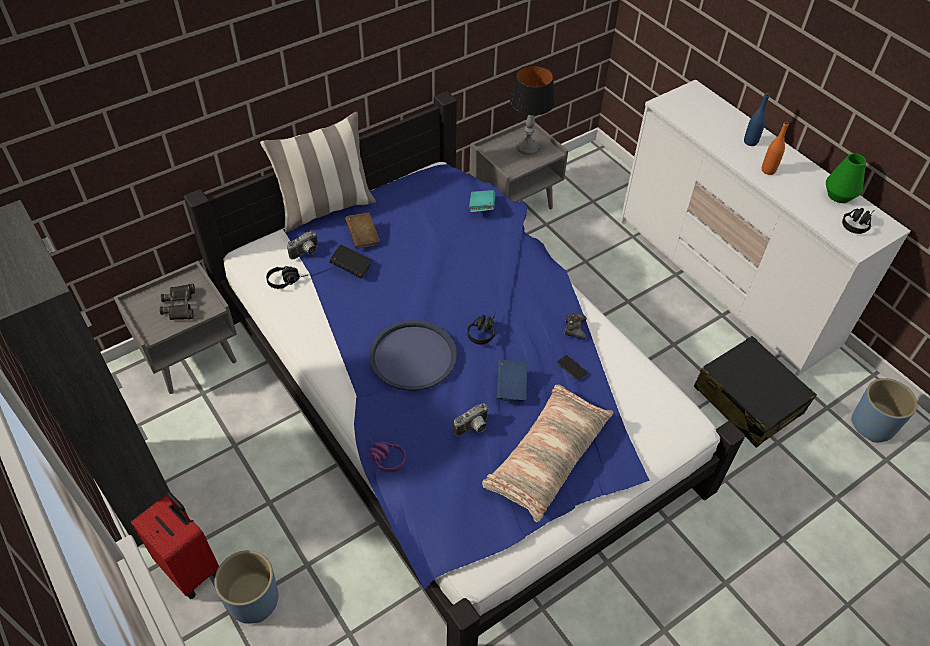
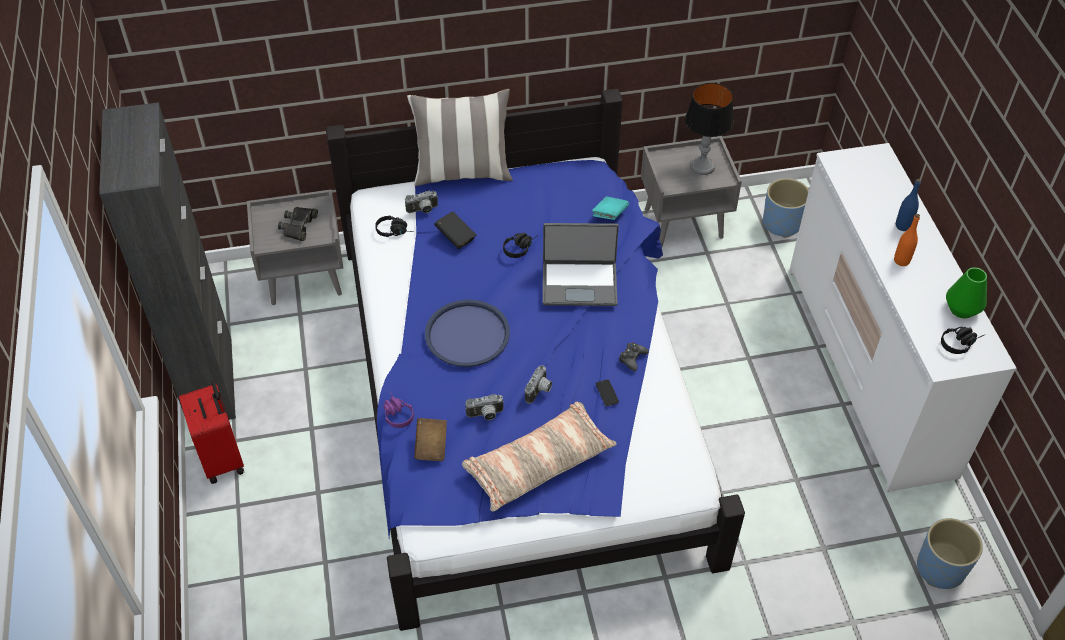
camera: 25 degrees right, 0 degrees up
blue planter [214,550,278,624] -> blue planter moved to [763,178,809,238]
brown book [345,213,380,248] -> brown book moved to [414,418,447,461]
black headphones [467,312,496,345] -> black headphones moved to [503,232,538,258]
blue book [496,360,527,402] -> camera [525,365,552,404]
black suitcase [694,336,817,448] -> none
none -> laptop [543,223,619,306]

